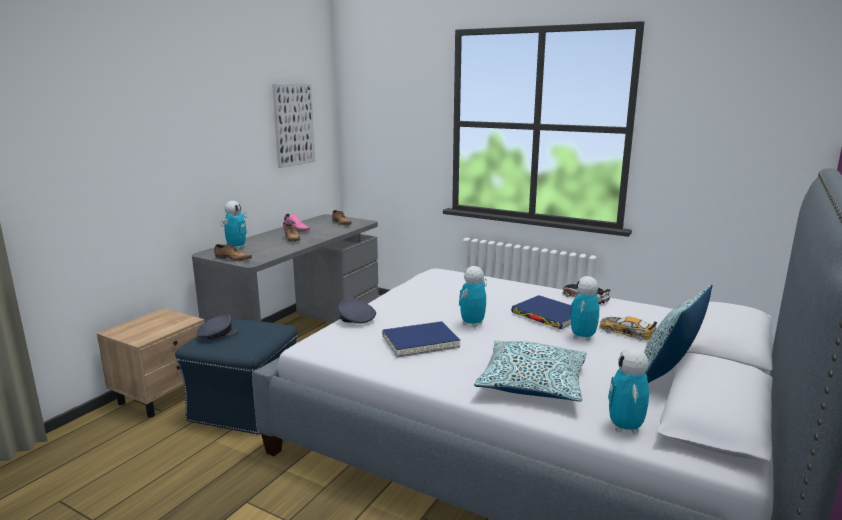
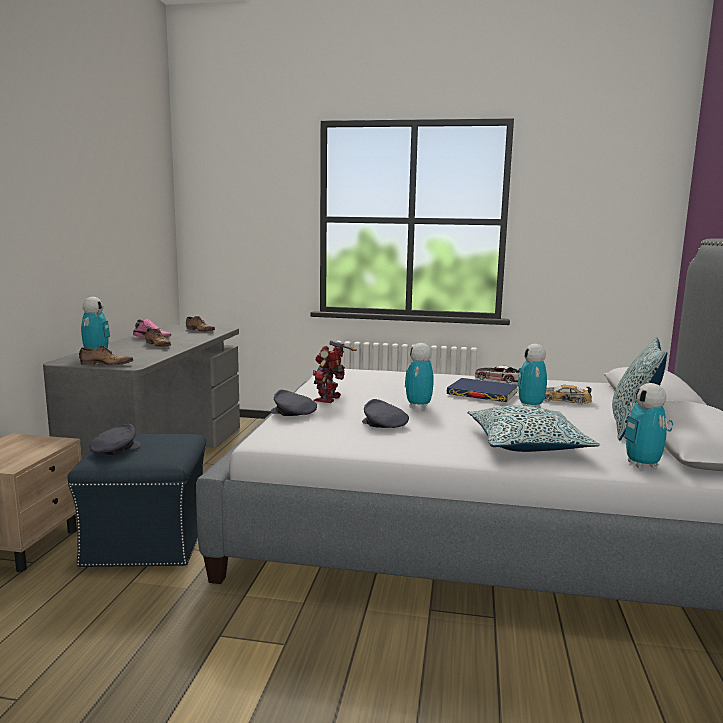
camera: 20 degrees left, 5 degrees down
picture [272,84,315,168] -> none
blue book [382,321,460,358] -> grey cap [362,399,409,428]
none -> toy robot [312,340,357,403]

